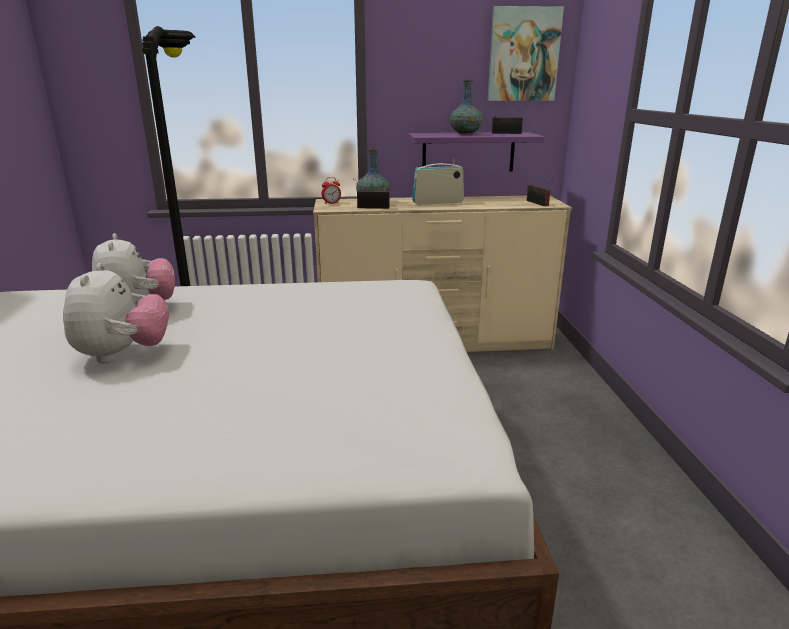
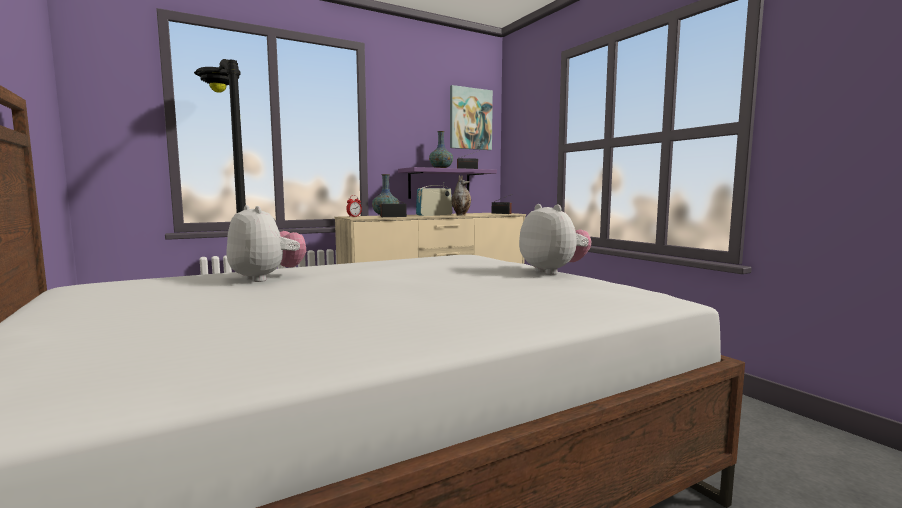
camera: 25 degrees left, 15 degrees down
plush toy [63,263,169,363] -> plush toy moved to [519,204,591,275]
none -> vase [451,175,471,216]

